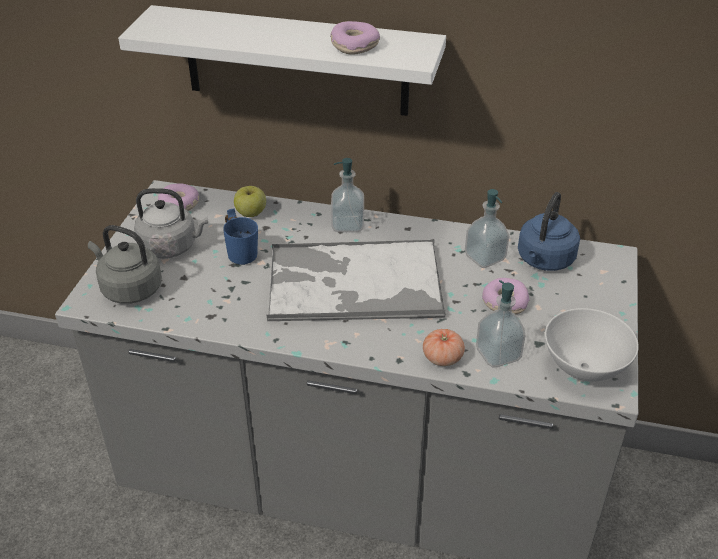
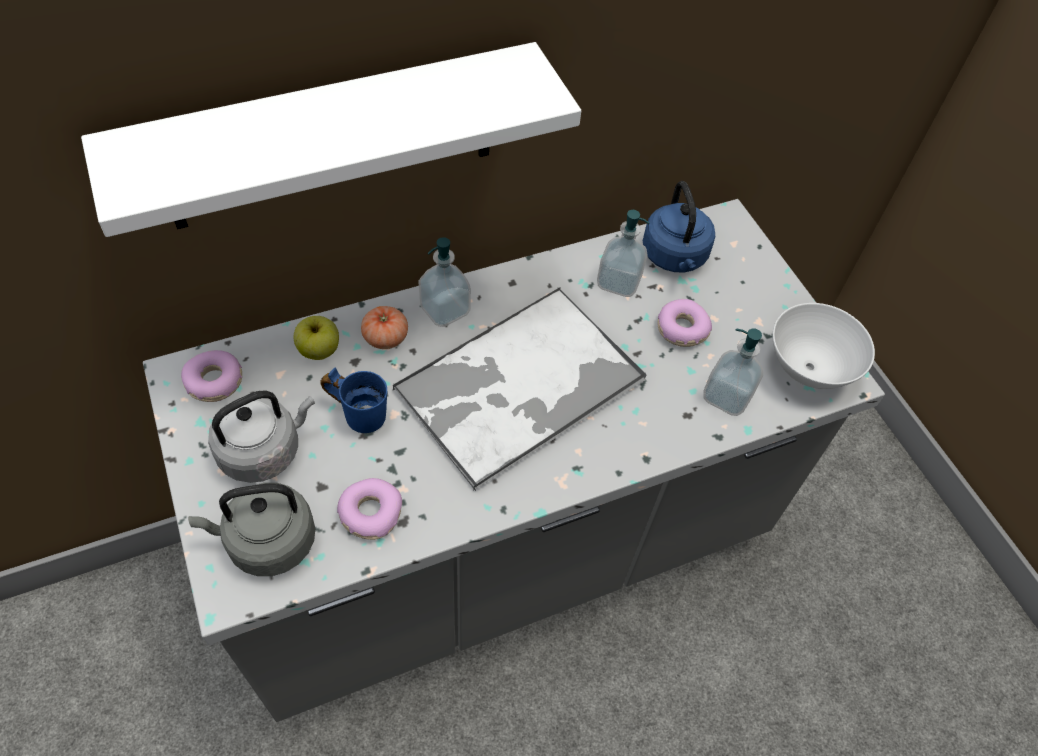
camera: 40 degrees left, 15 degrees up
donut [330,21,380,55] -> donut moved to [337,478,402,540]
tomato [423,329,465,366] -> tomato moved to [361,306,408,349]

